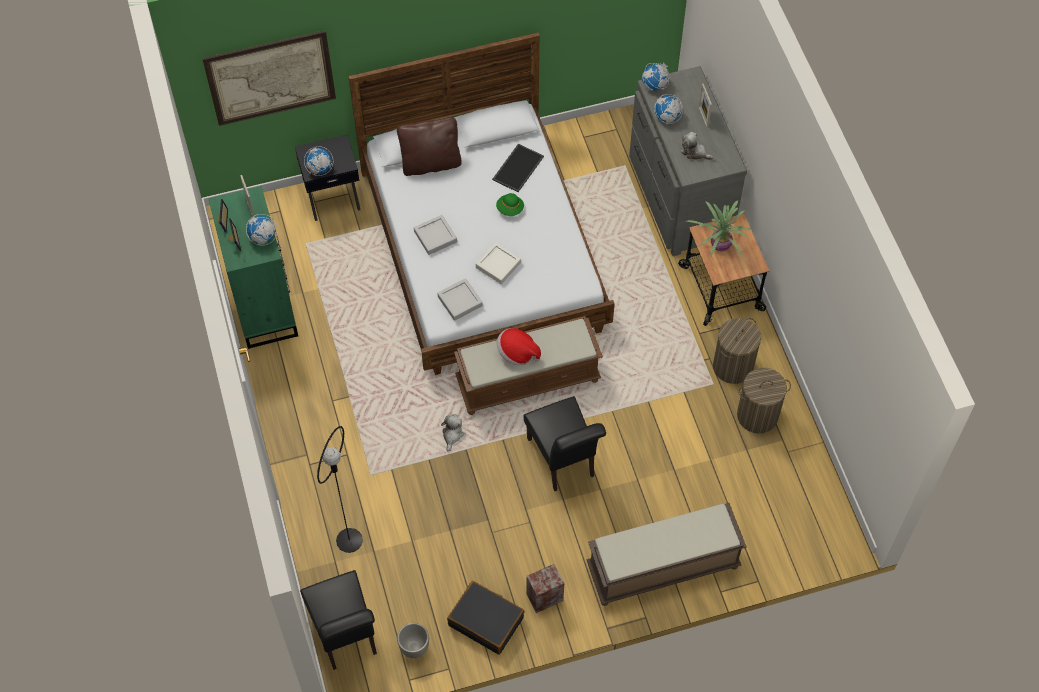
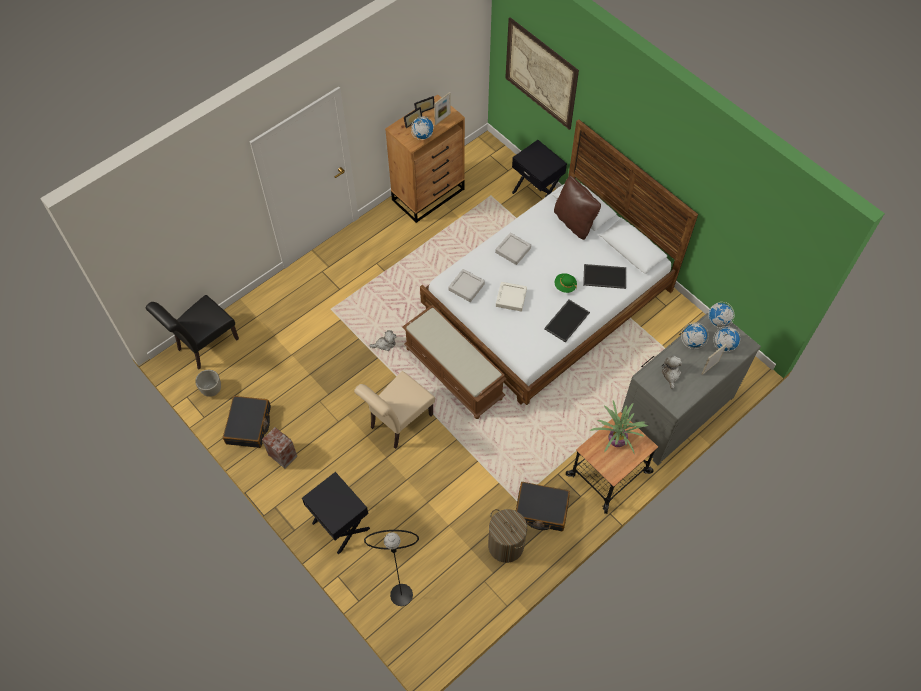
camera: 65 degrees right, 0 degrees up
green dresser [209,186,298,349] -> brown dresser [385,95,465,223]
globe [304,146,333,176] -> globe moved to [713,326,740,352]
black floor lamp [317,426,363,553] -> black floor lamp moved to [364,530,419,606]
hat [497,328,541,365] -> none
black chair [524,396,606,492] -> beige chair [354,371,435,449]
brown bench [587,503,747,606] -> black nightstand [302,472,370,554]
laundry basket [713,318,761,384] -> black suitcase [516,482,570,531]
none -> tray [544,300,590,342]

